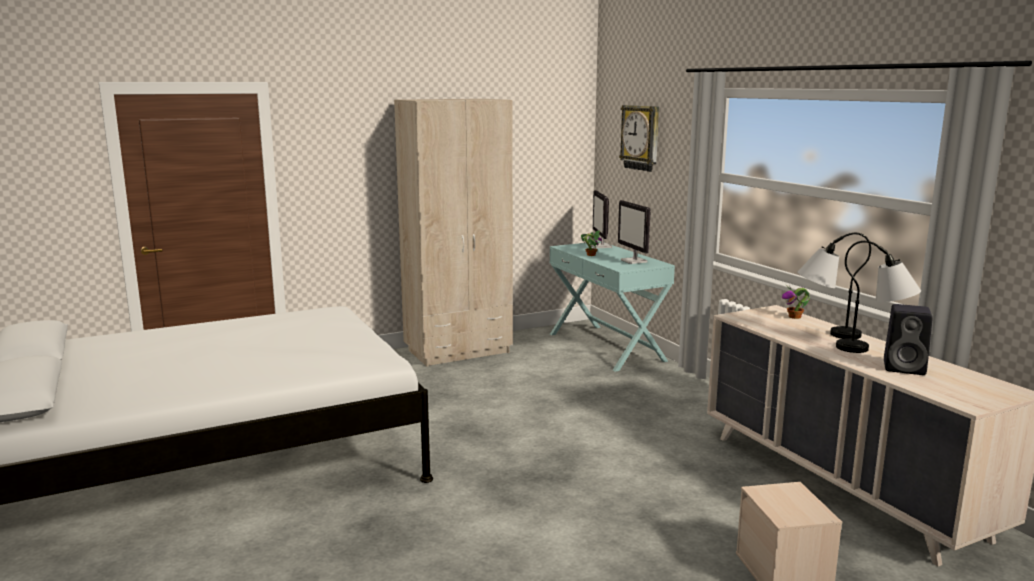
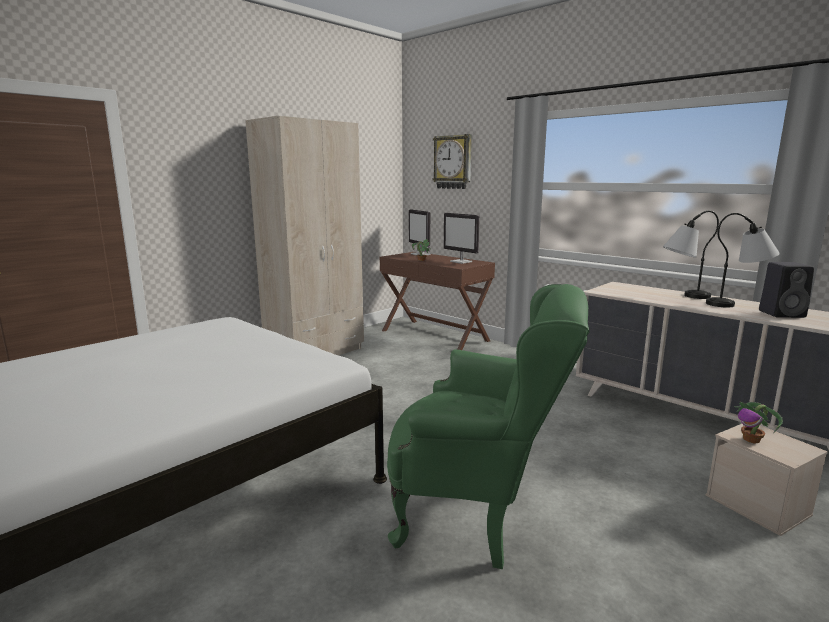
camera: 20 degrees left, 0 degrees up
turquoise console table [550,241,675,372] -> brown console table [380,252,495,350]
potted plant [782,284,810,319] -> potted plant moved to [734,402,783,443]
none -> green armchair [387,284,589,569]

